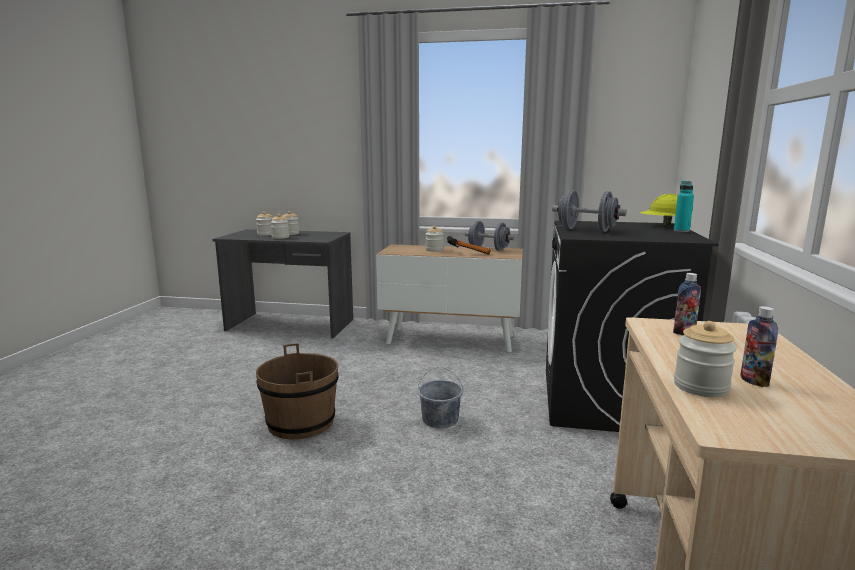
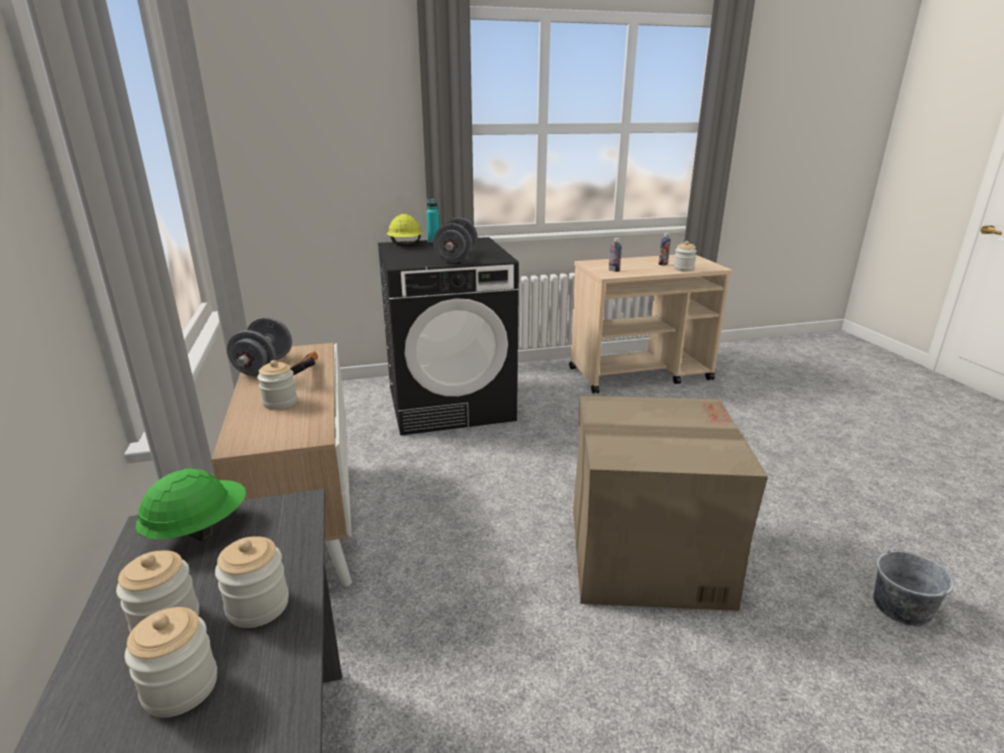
camera: 115 degrees left, 10 degrees up
brown bucket [256,343,339,439] -> cardboard box [573,396,768,611]
grey bucket [418,367,463,428] -> grey bucket moved to [873,539,954,626]
none -> green hard hat [135,469,246,541]

